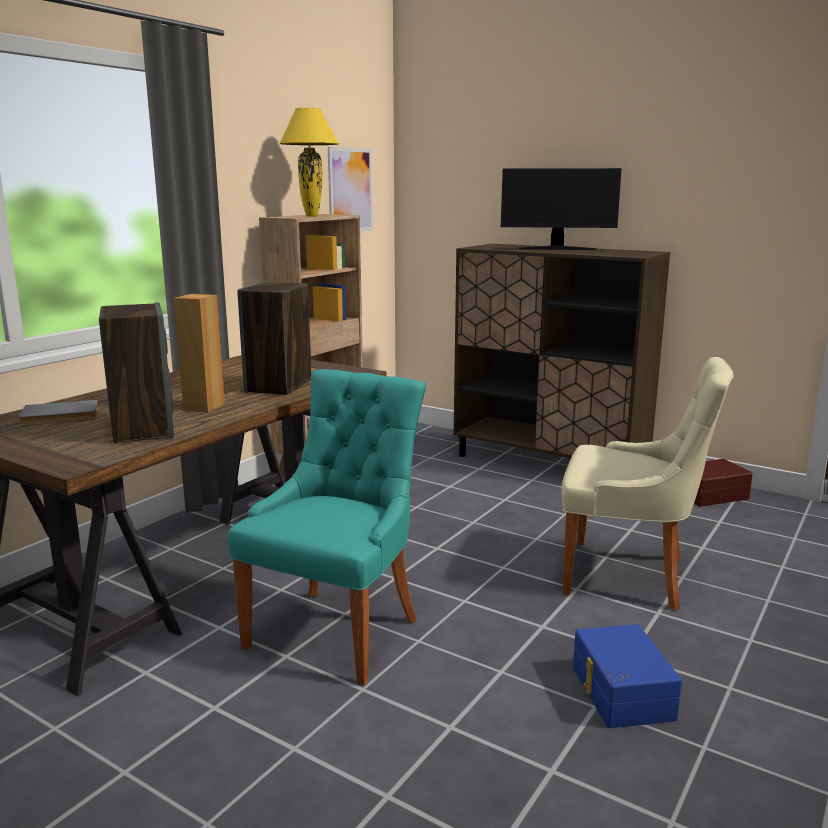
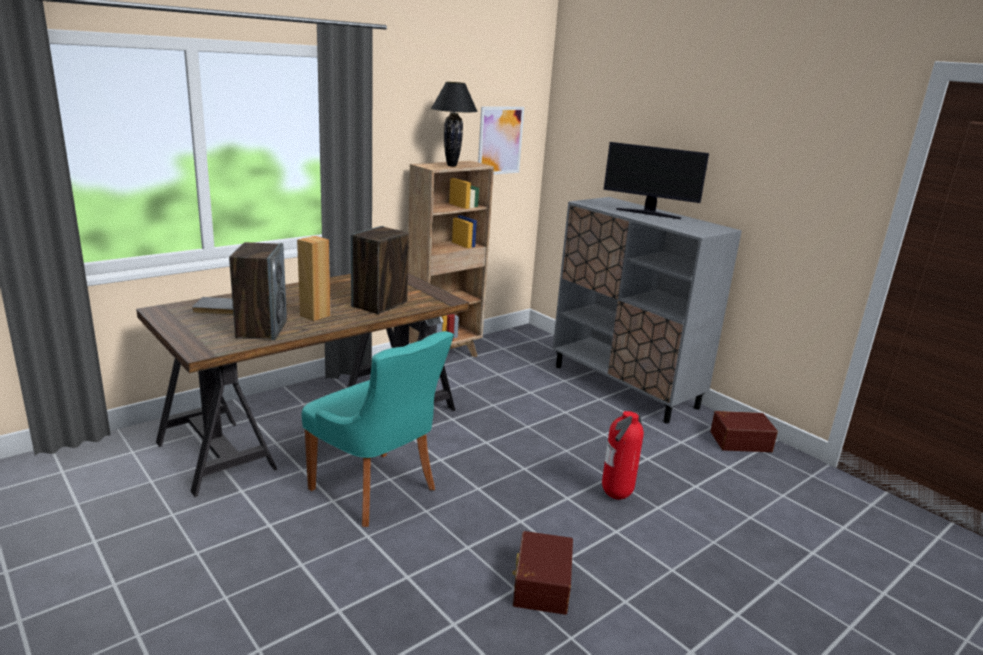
camera: 15 degrees right, 5 degrees up
turquoise chair [227,369,426,686] -> turquoise chair turned 90 degrees clockwise [302,331,454,527]
yellow table lamp [279,108,339,216] -> black table lamp [431,82,478,166]
brown cabinet [454,244,670,458] -> grey cabinet [553,197,742,424]
beige chair [561,357,733,611] -> fire extinguisher [602,411,644,499]
blue storage box [573,624,682,728] -> brown storage box [512,531,573,615]

